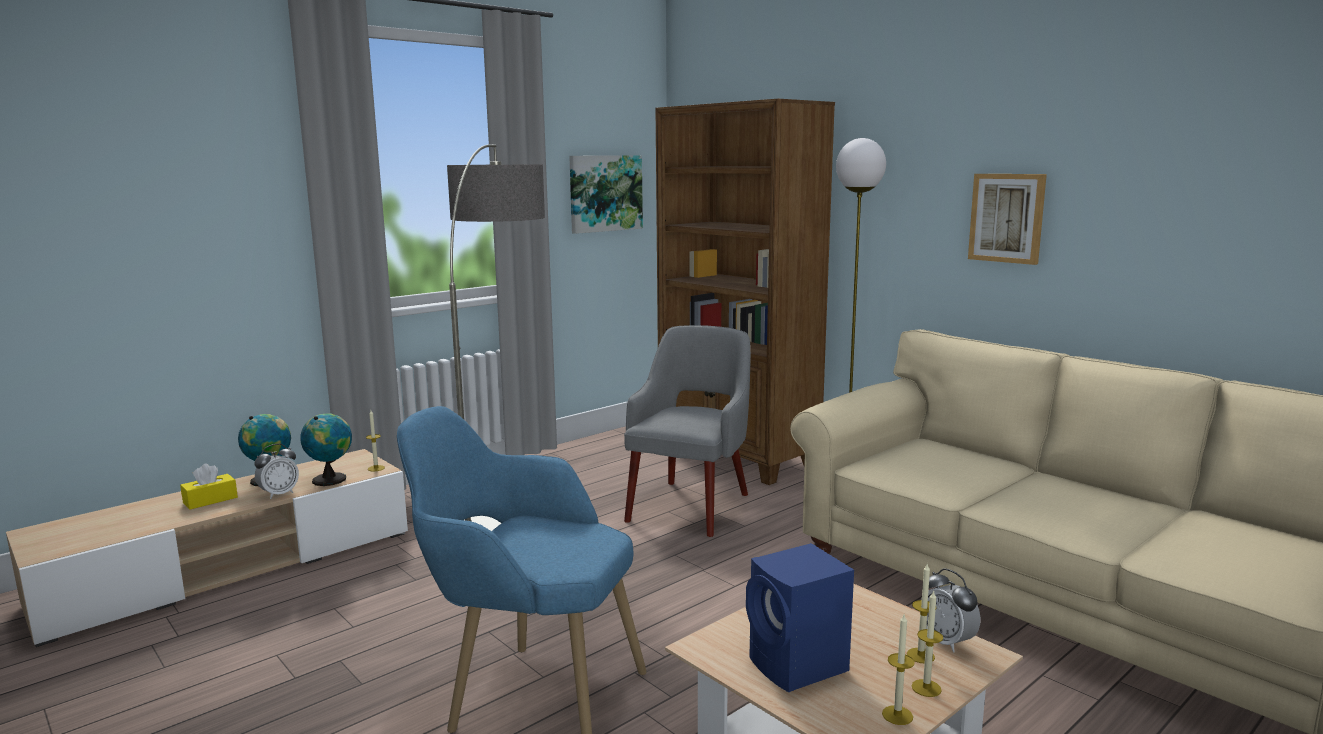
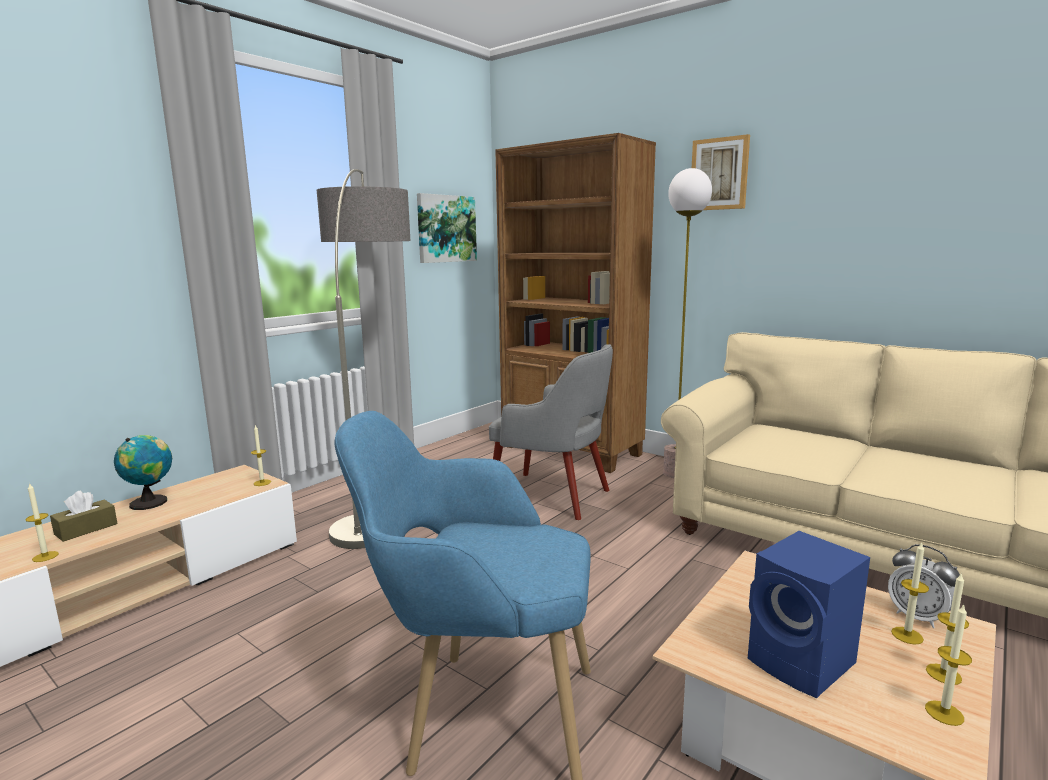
camera: 10 degrees left, 0 degrees up
yellow tissue box [180,463,238,509] -> brown tissue box [50,491,118,542]
alarm clock [254,444,299,499] -> none
globe [300,413,352,486] -> none
grey armchair [624,325,751,537] -> grey armchair turned 105 degrees clockwise [489,344,613,520]
picture [968,174,1047,265] -> picture moved to [692,134,750,210]
none -> candle [25,483,59,562]

